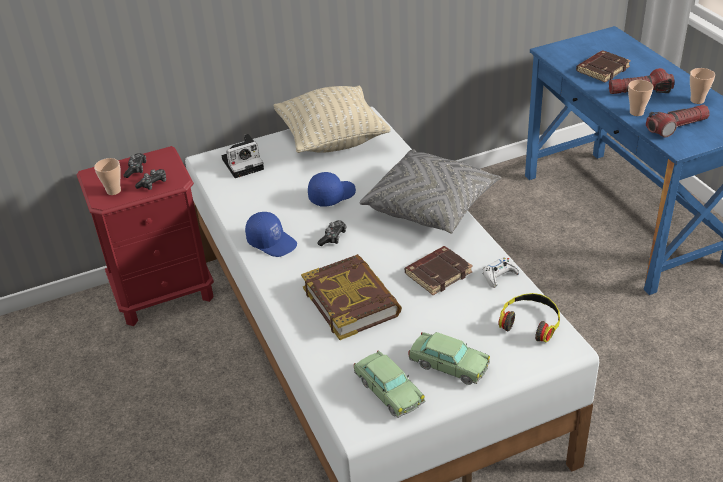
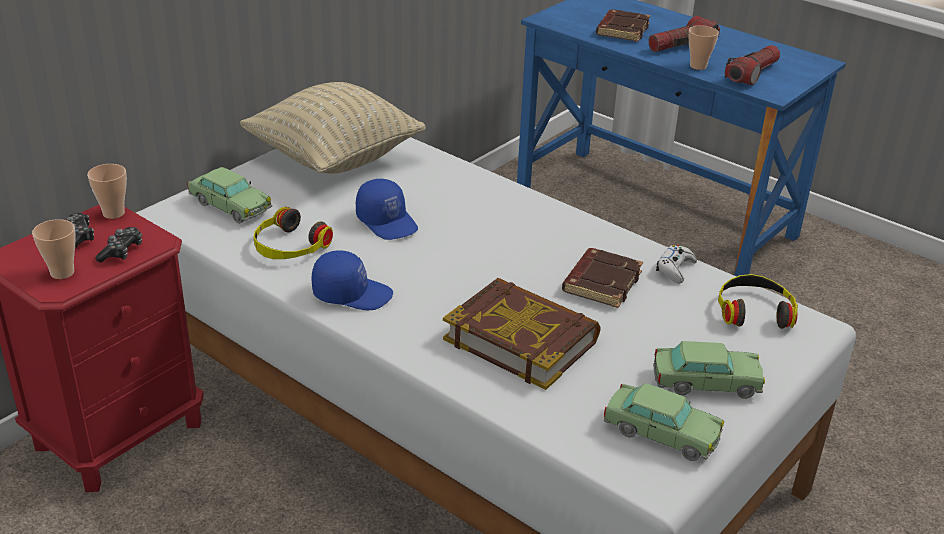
camera: 30 degrees left, 5 degrees down
camera [221,134,264,178] -> toy car [188,167,272,224]
blue cap [308,172,356,207] -> blue cap turned 120 degrees clockwise [356,179,418,240]
game controller [317,220,346,246] -> none
grey pillow [360,149,502,234] -> none
cup [690,68,715,104] -> cup moved to [87,164,127,219]
none -> headphones [254,207,333,259]

